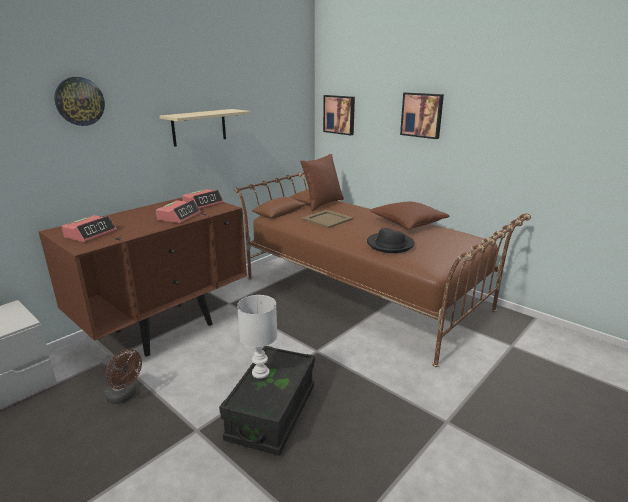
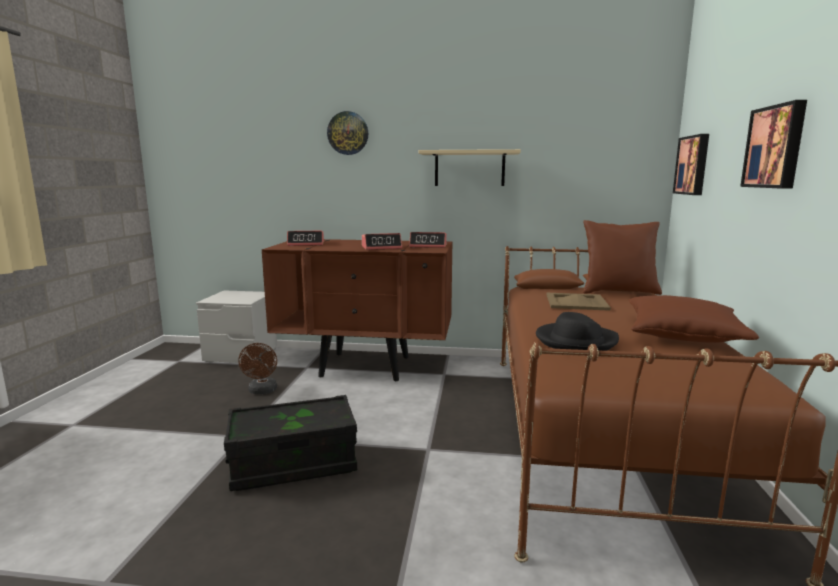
camera: 55 degrees right, 10 degrees down
white table lamp [237,295,277,379] -> none

